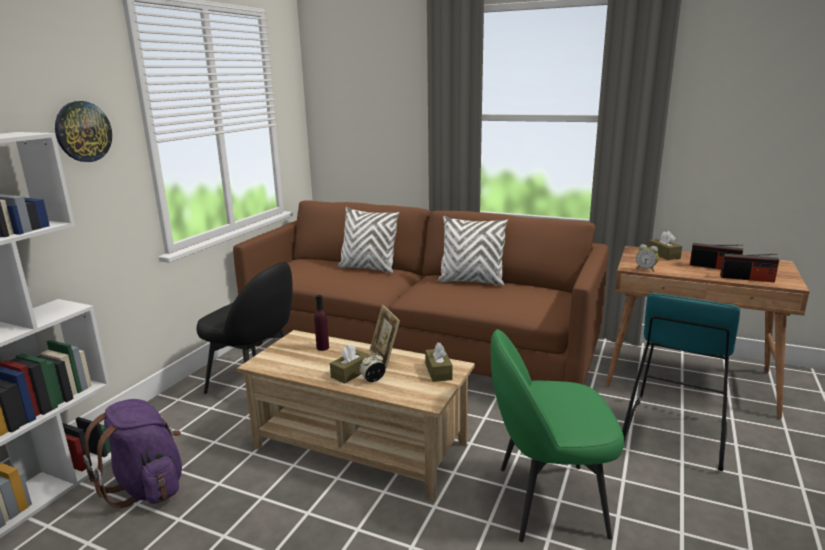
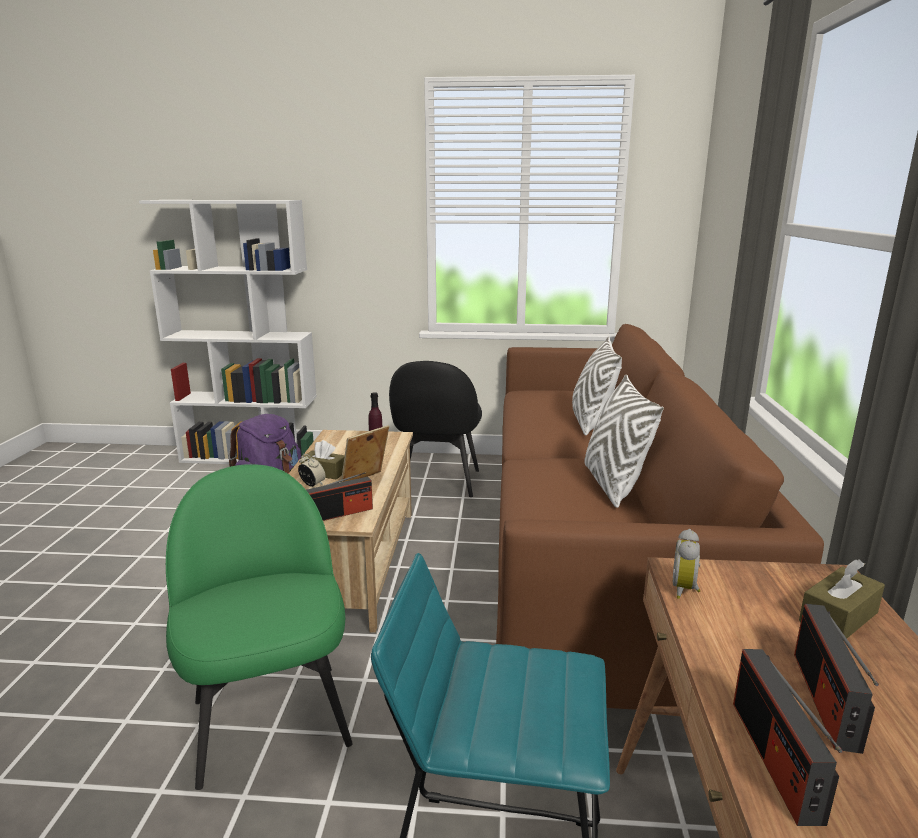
camera: 70 degrees right, 0 degrees up
wall clock [55,101,112,162] -> none
brown tissue box [425,342,452,382] -> radio [306,472,373,521]

